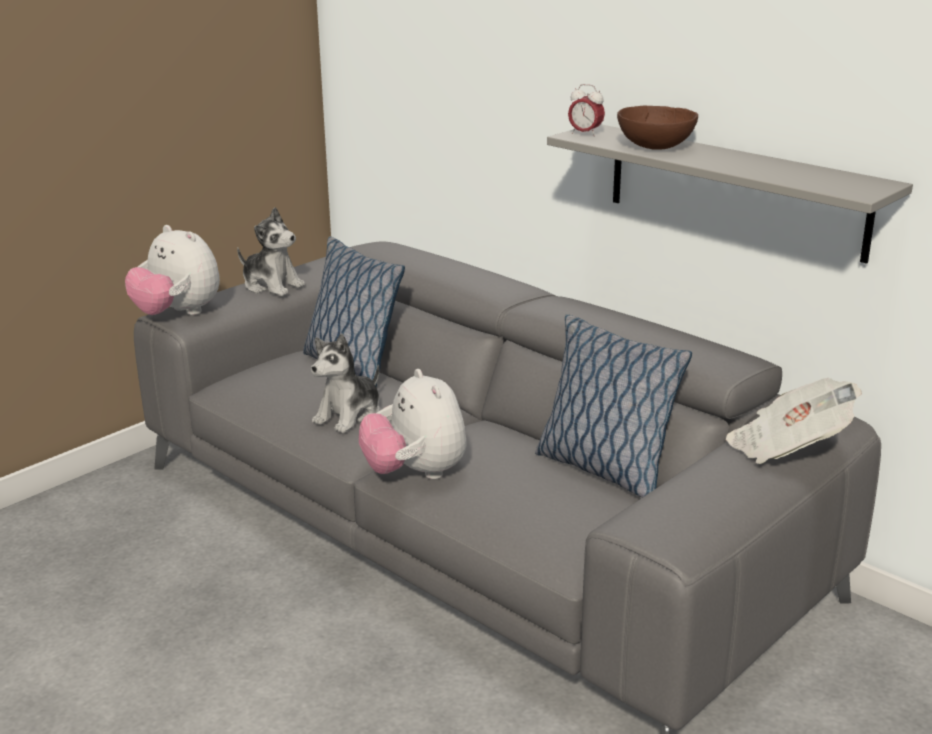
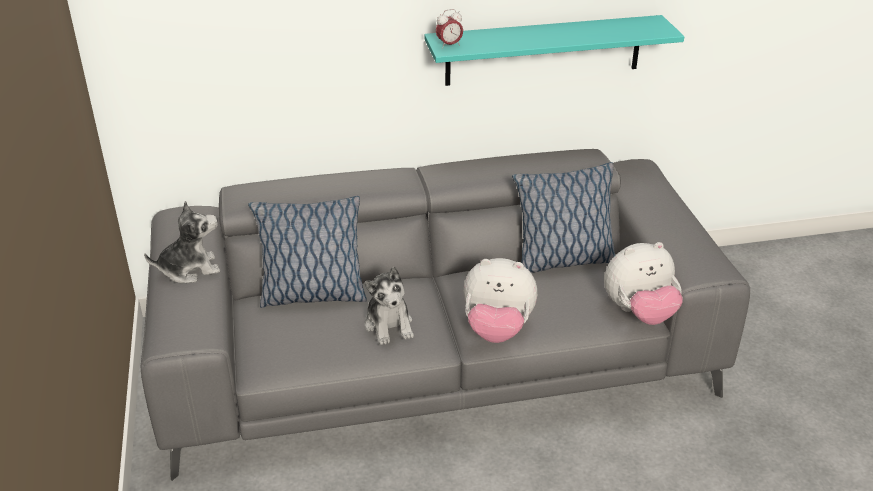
camera: 55 degrees left, 10 degrees up
plush toy [125,225,220,315] -> plush toy moved to [604,242,683,325]
grey shelf [547,124,913,264] -> turquoise shelf [424,15,684,86]
brown bowl [617,106,698,150] -> none
newspaper [726,378,862,464] -> none

